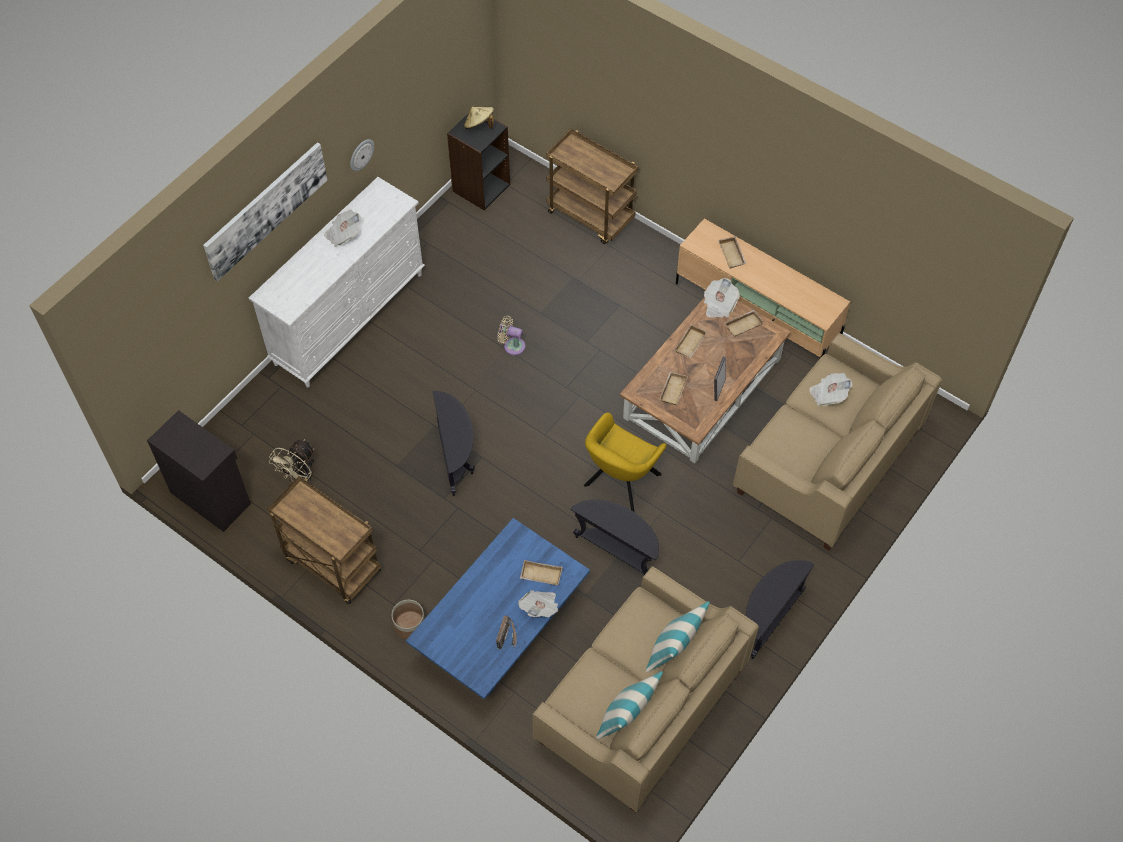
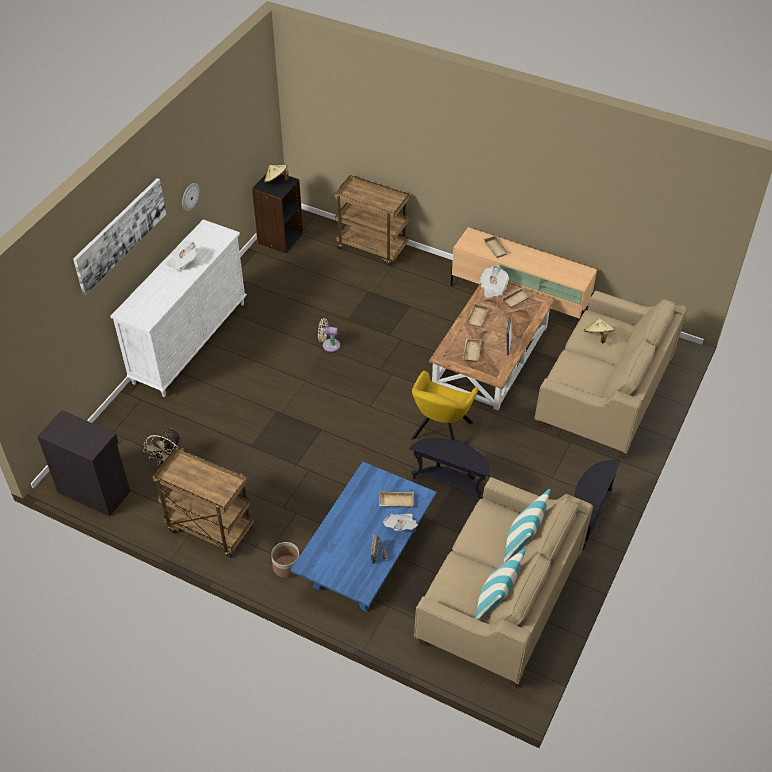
camera: 10 degrees left, 10 degrees down
black side table [433,391,475,496] -> none
newspaper [809,373,852,406] -> beige hat [584,318,615,343]

